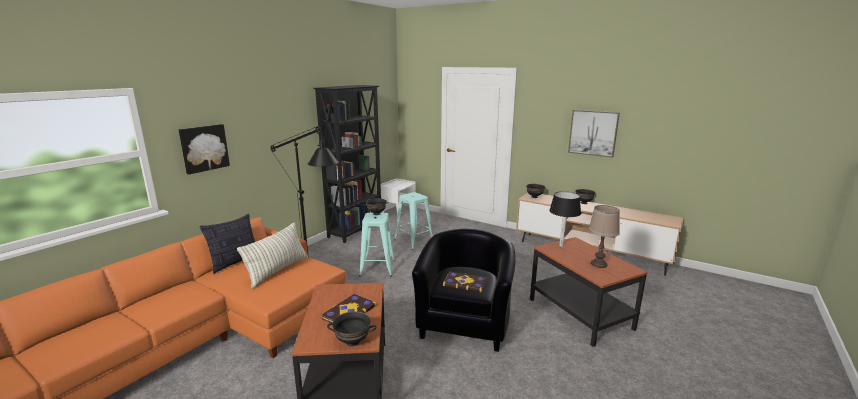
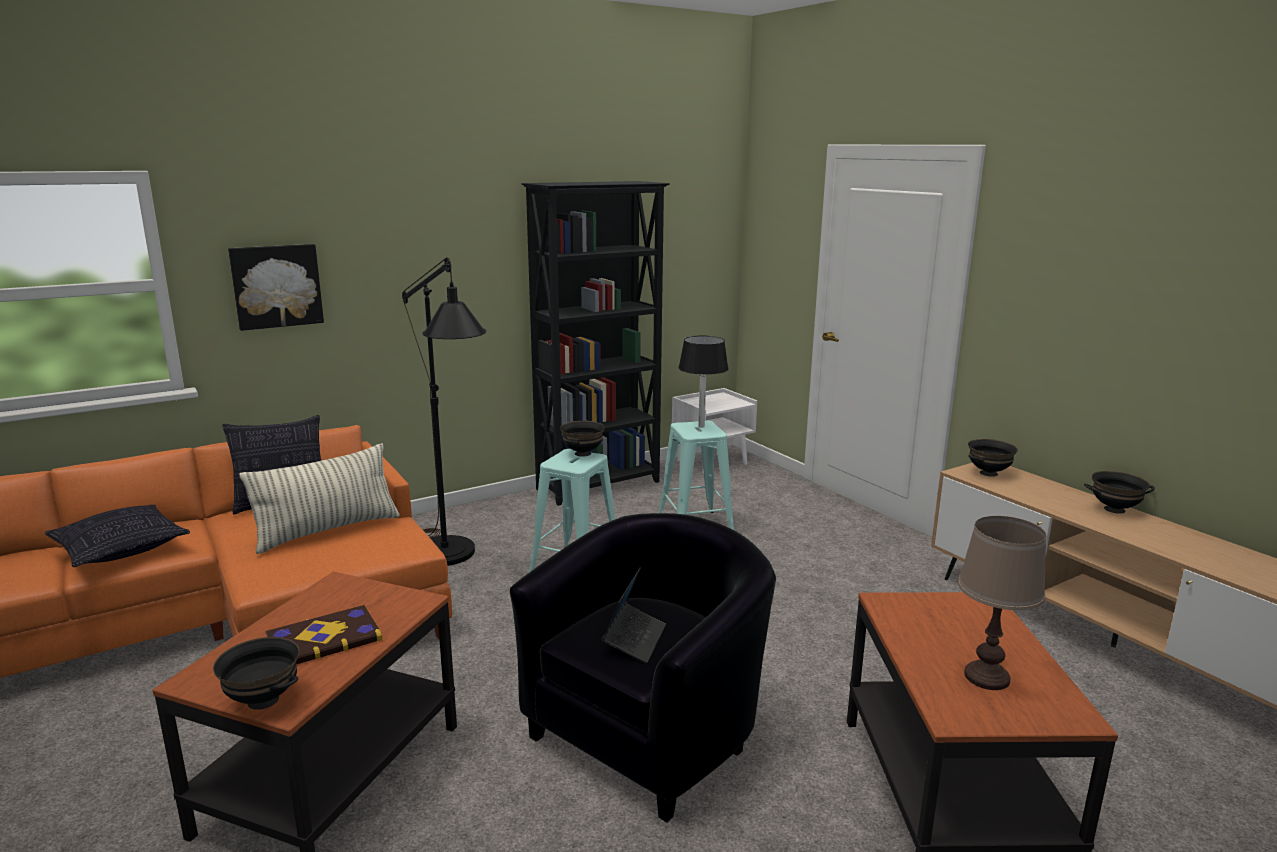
camera: 25 degrees right, 0 degrees up
book [443,271,486,292] -> laptop [602,567,666,663]
black table lamp [549,191,581,247] -> black table lamp moved to [678,336,728,428]
picture [568,110,620,158] -> none
none -> pillow [45,505,190,567]

